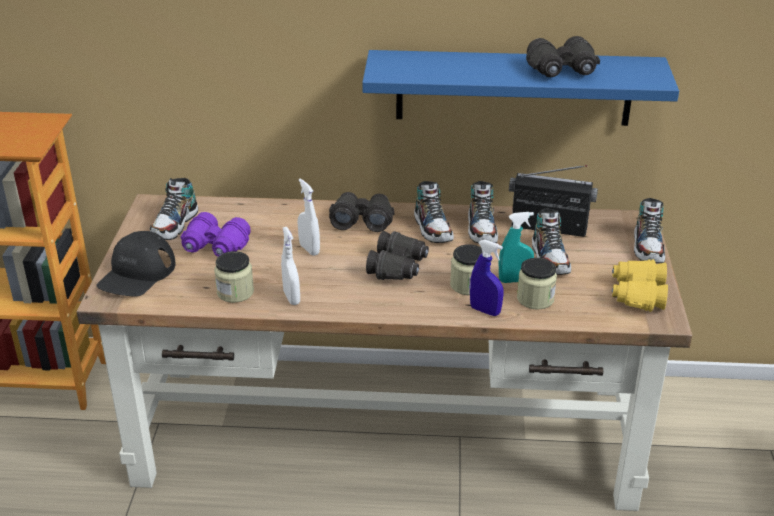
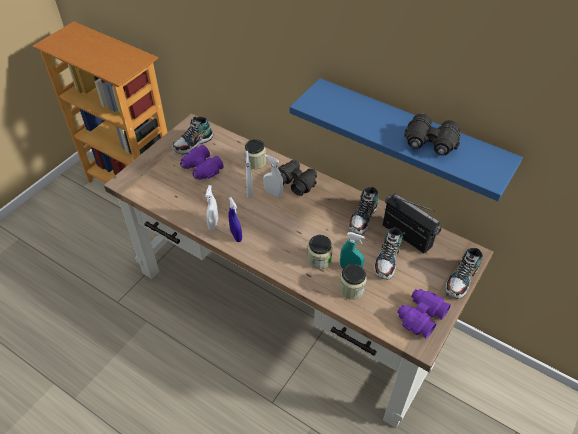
camera: 30 degrees right, 15 degrees up
black cap [96,231,176,297] -> none
jar [214,251,254,303] -> jar moved to [244,139,266,169]
black binoculars [366,231,429,280] -> none
shoe [414,181,454,243] -> none
blue spray bottle [470,240,504,316] -> blue spray bottle moved to [228,197,242,242]
yellow binoculars [612,259,668,312] -> purple binoculars [397,289,451,338]
none -> white spray bottle [264,155,283,197]

